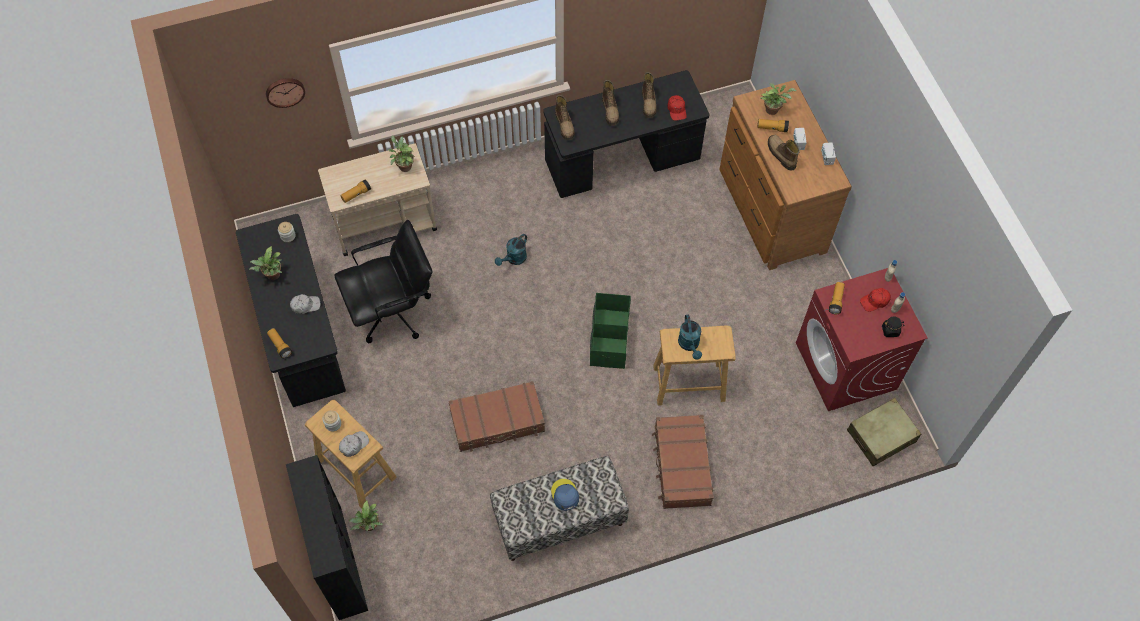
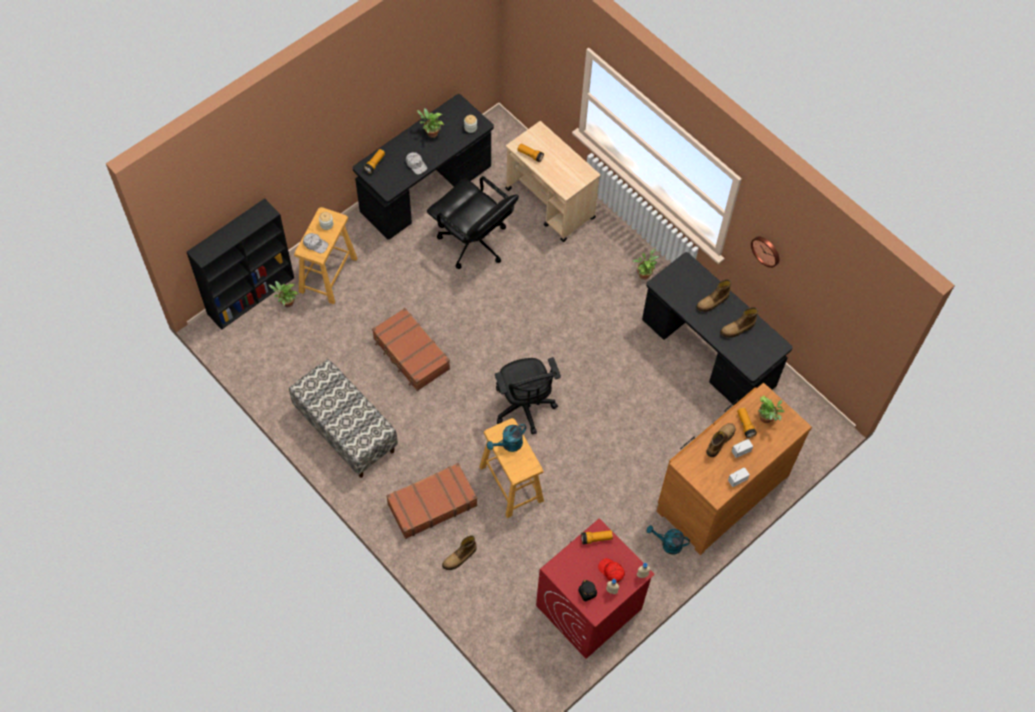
camera: 65 degrees right, 0 degrees up
wall clock [266,78,305,108] -> wall clock moved to [751,237,779,268]
potted plant [388,135,414,172] -> potted plant moved to [632,249,659,280]
turquoise watering can [495,234,527,266] -> turquoise watering can moved to [647,525,690,555]
blue cap [551,479,579,511] -> none
boot [555,95,575,140] -> boot moved to [442,535,477,570]
green storage box [590,293,631,369] -> black office chair [495,357,561,435]
red cap [667,95,687,121] -> none
beige suitcase [847,398,921,466] -> none

